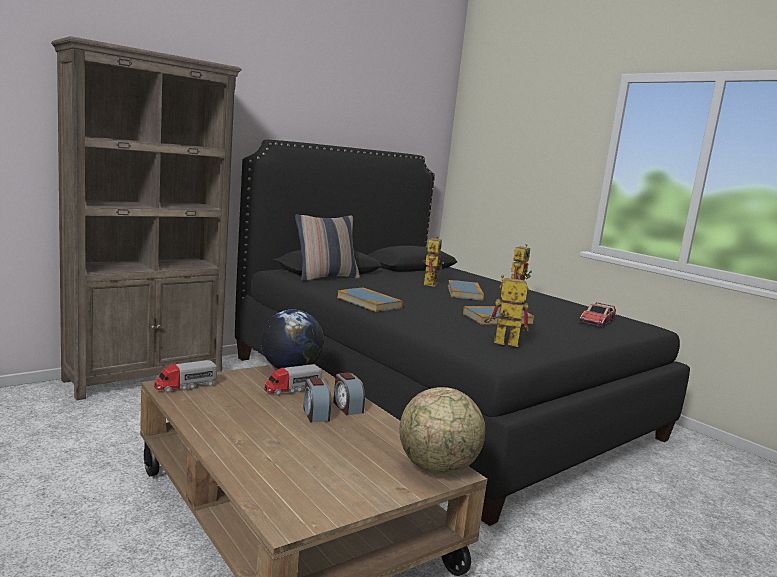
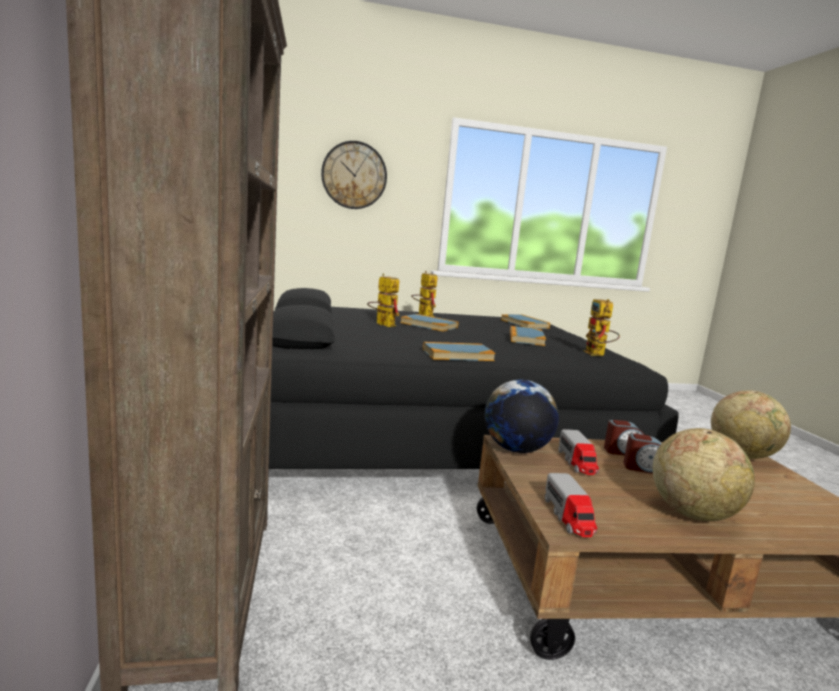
camera: 60 degrees left, 0 degrees up
pillow [295,214,360,281] -> none
toy robot [484,275,529,347] -> toy robot turned 45 degrees counterclockwise [583,299,620,356]
toy car [579,302,616,327] -> book [501,314,550,329]
none -> wall clock [321,141,387,209]
none -> globe [653,428,755,521]

